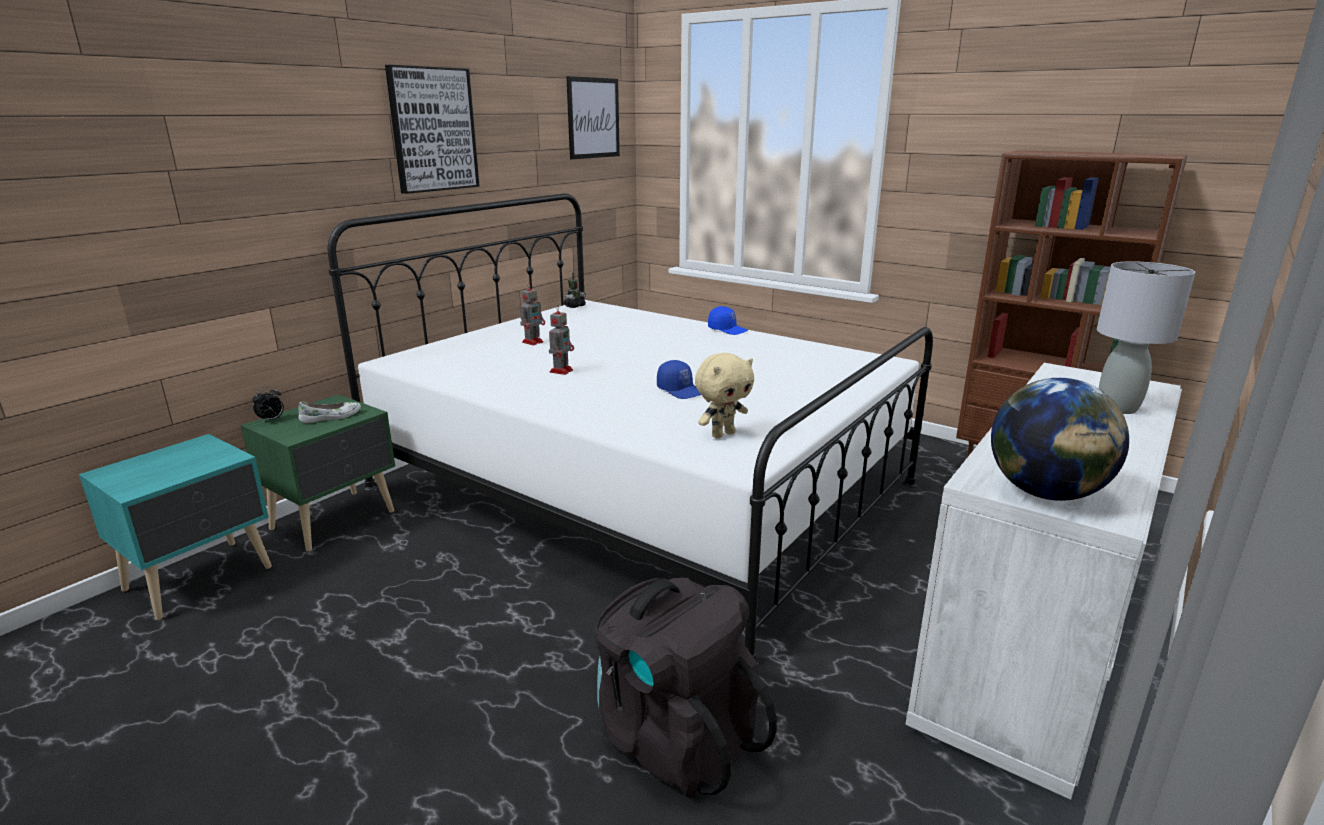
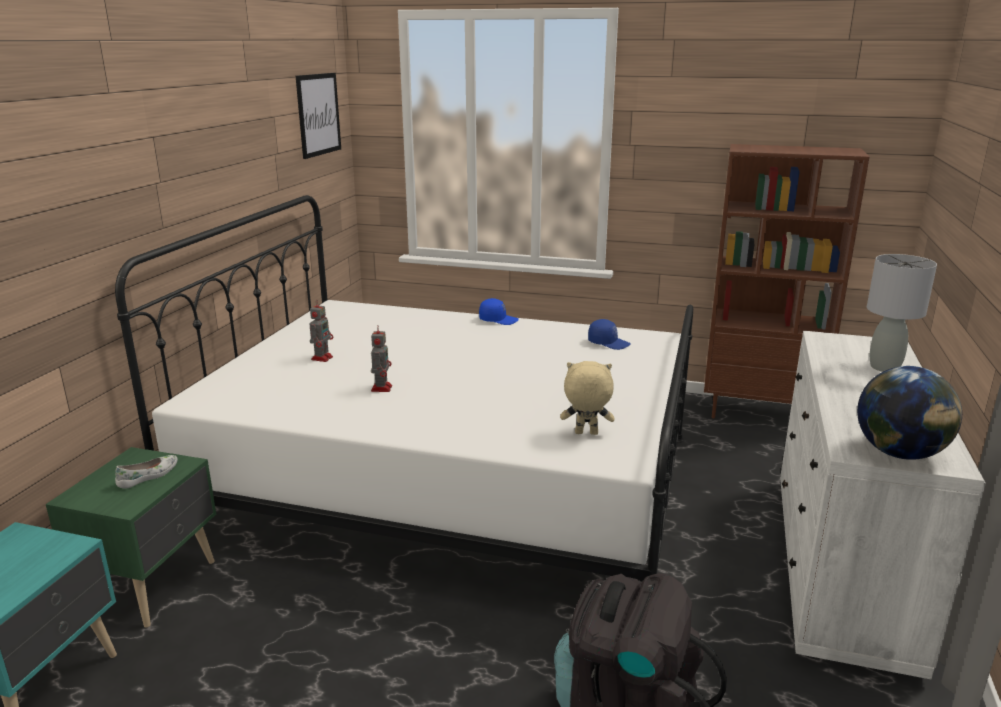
camera: 20 degrees left, 0 degrees up
alarm clock [253,386,284,423] -> none
picture [385,65,480,194] -> none
toy robot [563,272,586,308] -> none
blue cap [657,360,701,399] -> blue cap moved to [588,319,631,350]
beige plush toy [695,353,754,438] -> beige plush toy turned 120 degrees counterclockwise [560,361,614,435]

